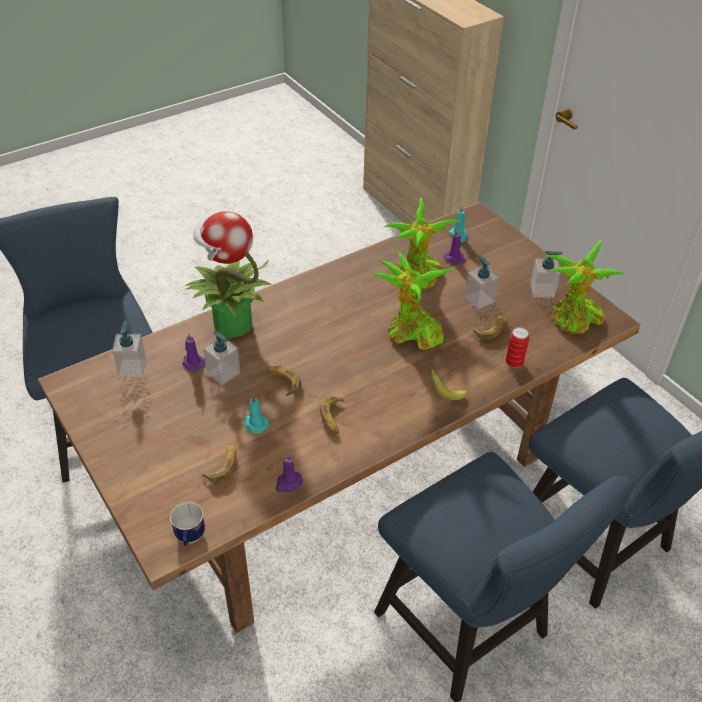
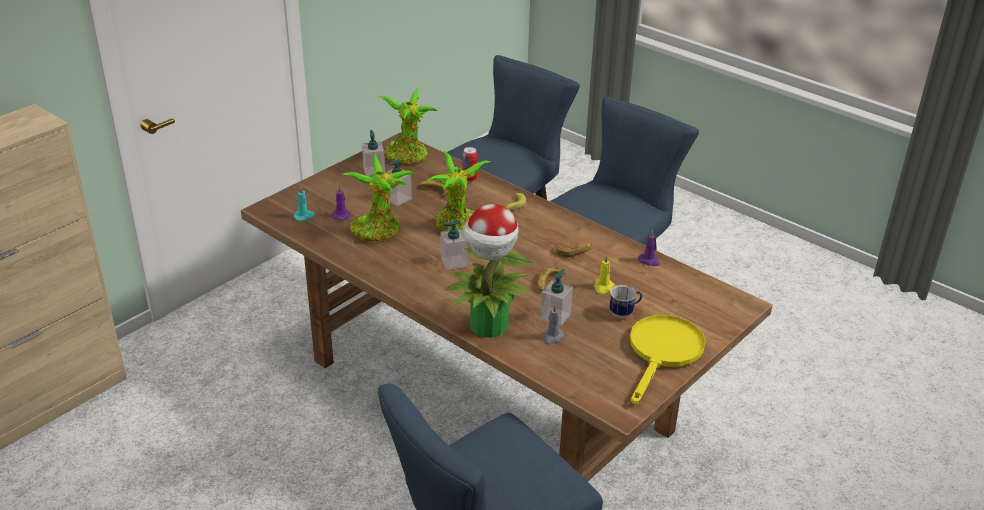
camera: 105 degrees left, 10 degrees down
soap dispenser [112,320,146,377] -> soap dispenser moved to [440,221,467,270]
mug [170,502,205,546] -> mug moved to [609,285,642,319]
purple candle [182,334,205,371] -> grey candle [542,305,565,345]
banana [202,444,236,483] -> none
turquoise candle [244,395,269,434] -> yellow candle [594,255,614,294]
none -> yellow frying pan [630,315,706,404]

